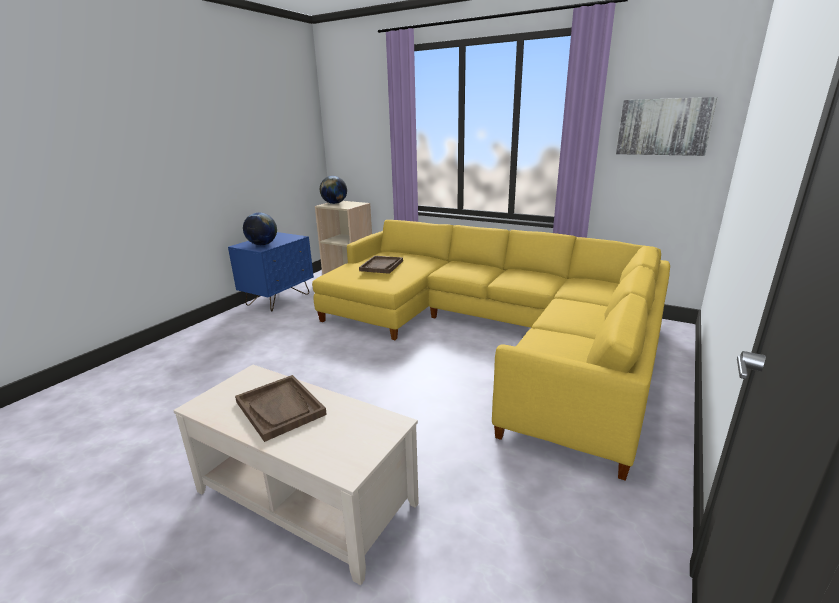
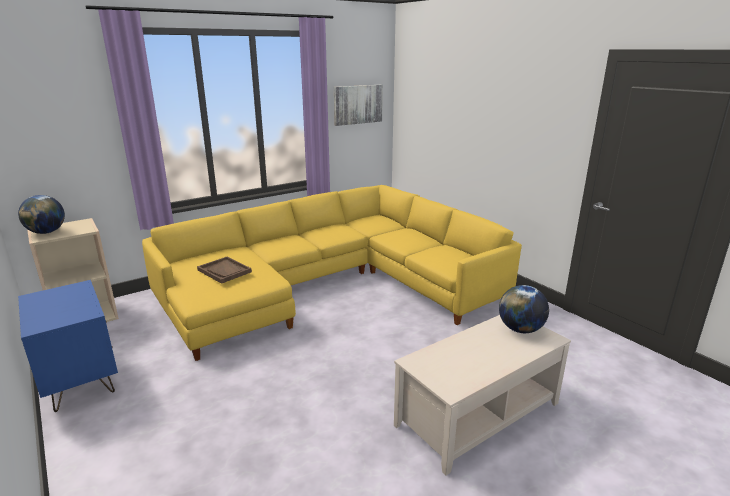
camera: 65 degrees left, 0 degrees up
brown tray [235,375,327,442] -> none
globe [243,212,277,245] -> globe moved to [499,285,549,333]

